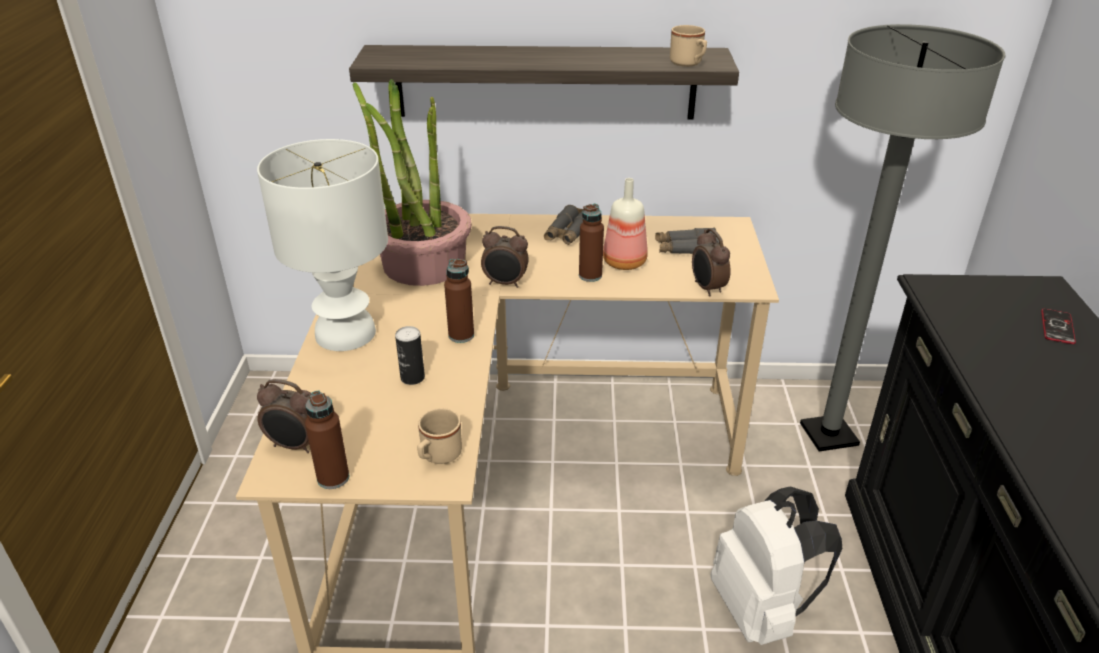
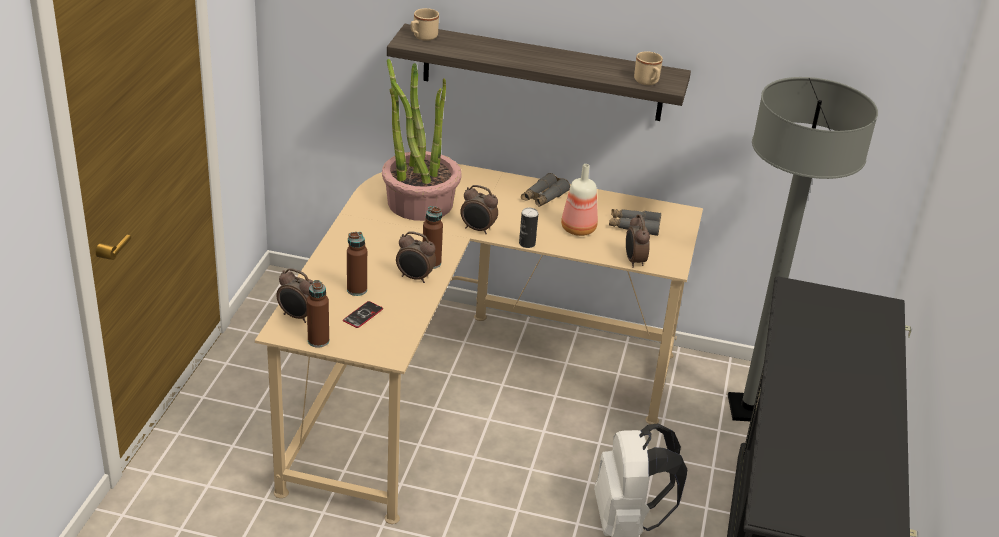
camera: 10 degrees right, 0 degrees up
white table lamp [257,139,388,351] -> none
can [395,326,425,385] -> can moved to [519,208,538,248]
beige mug [417,408,462,464] -> beige mug moved to [411,8,439,41]
brown bottle [579,203,604,282] -> brown bottle moved to [347,232,367,296]
phone [1041,309,1076,344] -> phone moved to [343,301,383,328]
none -> alarm clock [396,232,436,283]

